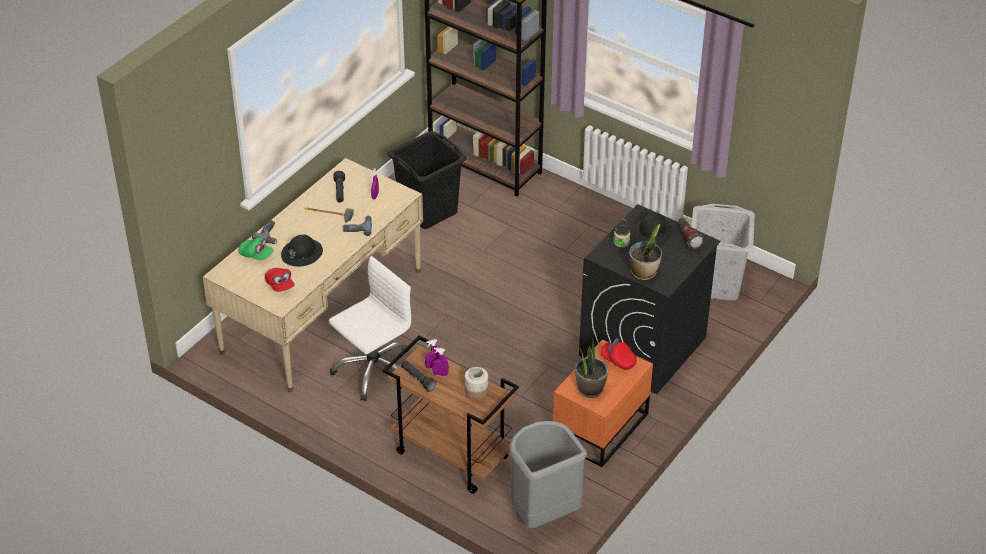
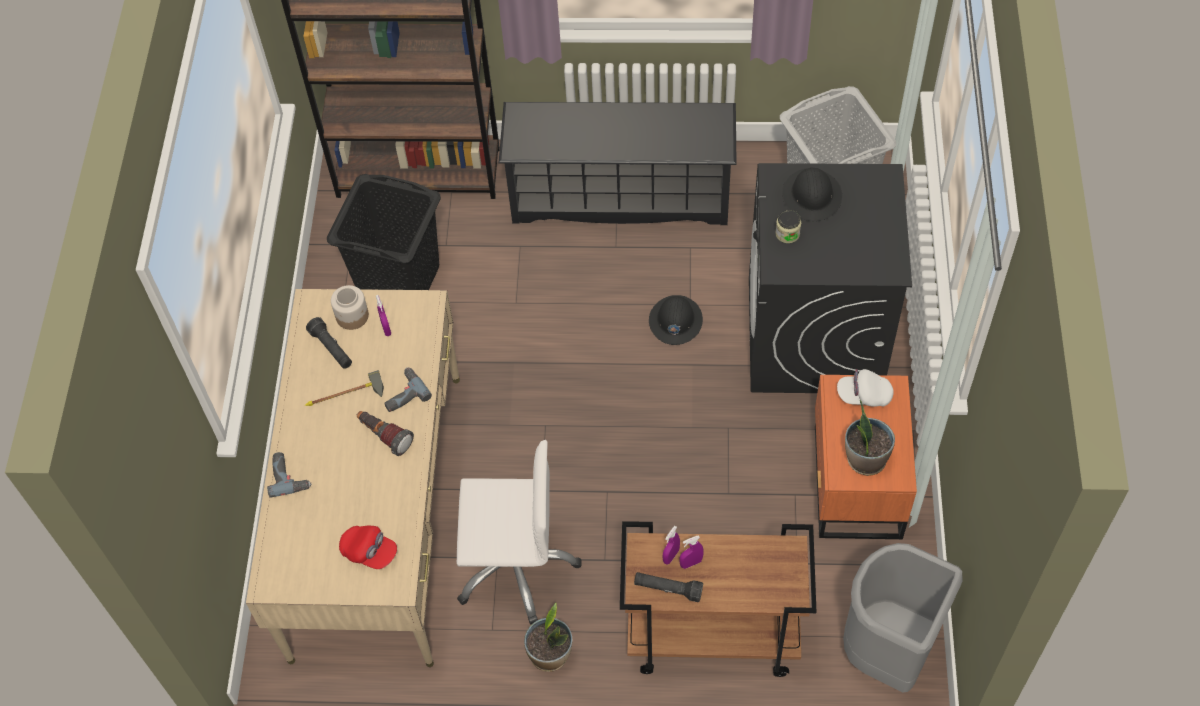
camera: 30 degrees left, 15 degrees up
green cap [239,237,274,260] -> none
black hard hat [281,234,323,267] -> black hard hat moved to [649,295,703,345]
white office chair [328,256,411,401] -> white office chair turned 75 degrees clockwise [457,440,581,625]
jar [465,367,488,399] -> jar moved to [331,285,369,330]
red cap [600,338,637,370] -> white cap [837,369,894,407]
potted plant [629,224,662,280] -> potted plant moved to [524,603,572,672]
flashlight [678,217,705,249] -> flashlight moved to [357,411,414,456]
none -> black shoe rack [499,102,737,225]

